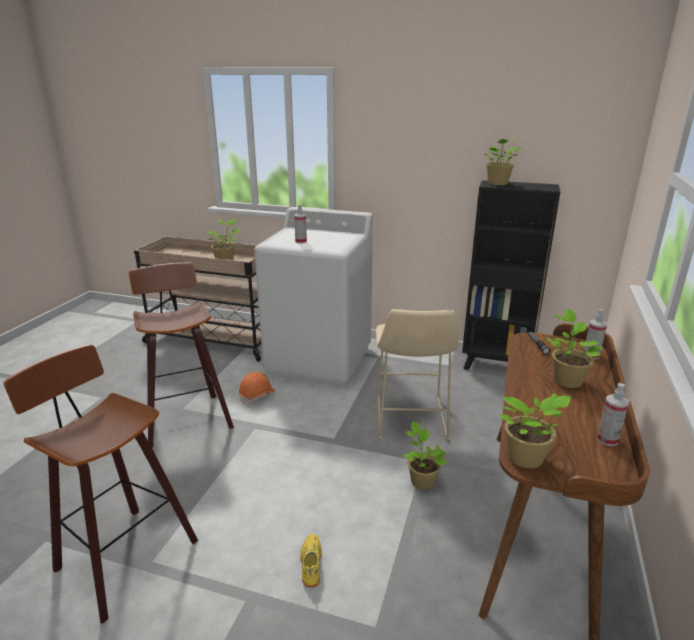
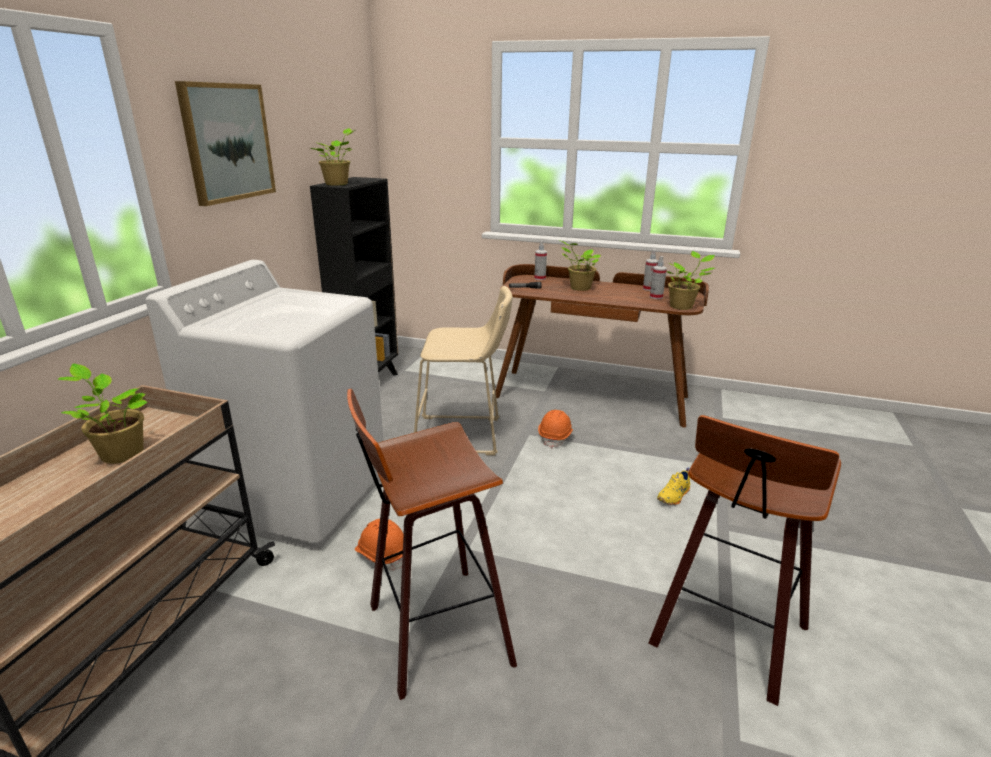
camera: 90 degrees left, 0 degrees up
spray bottle [294,204,307,244] -> spray bottle moved to [650,256,667,299]
yellow shoe [300,534,322,588] -> yellow shoe turned 45 degrees counterclockwise [657,467,690,505]
potted plant [402,421,447,490] -> orange hard hat [538,410,573,448]
none -> picture [175,81,276,206]

